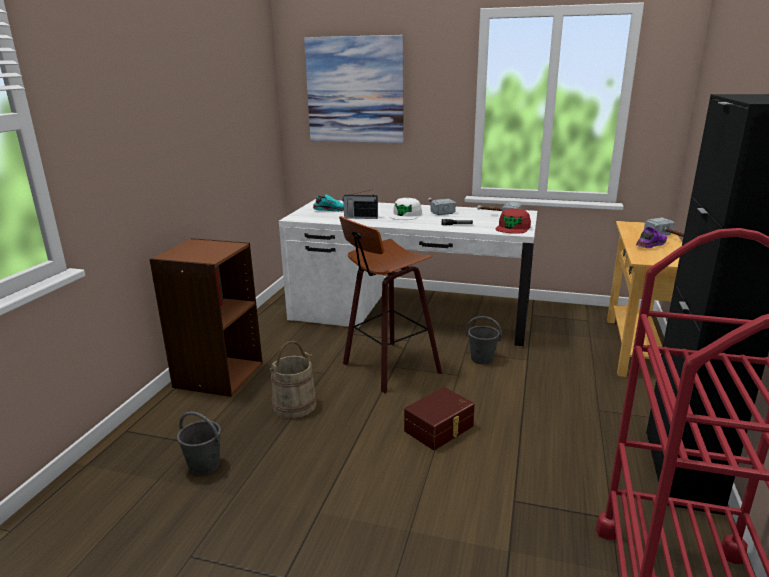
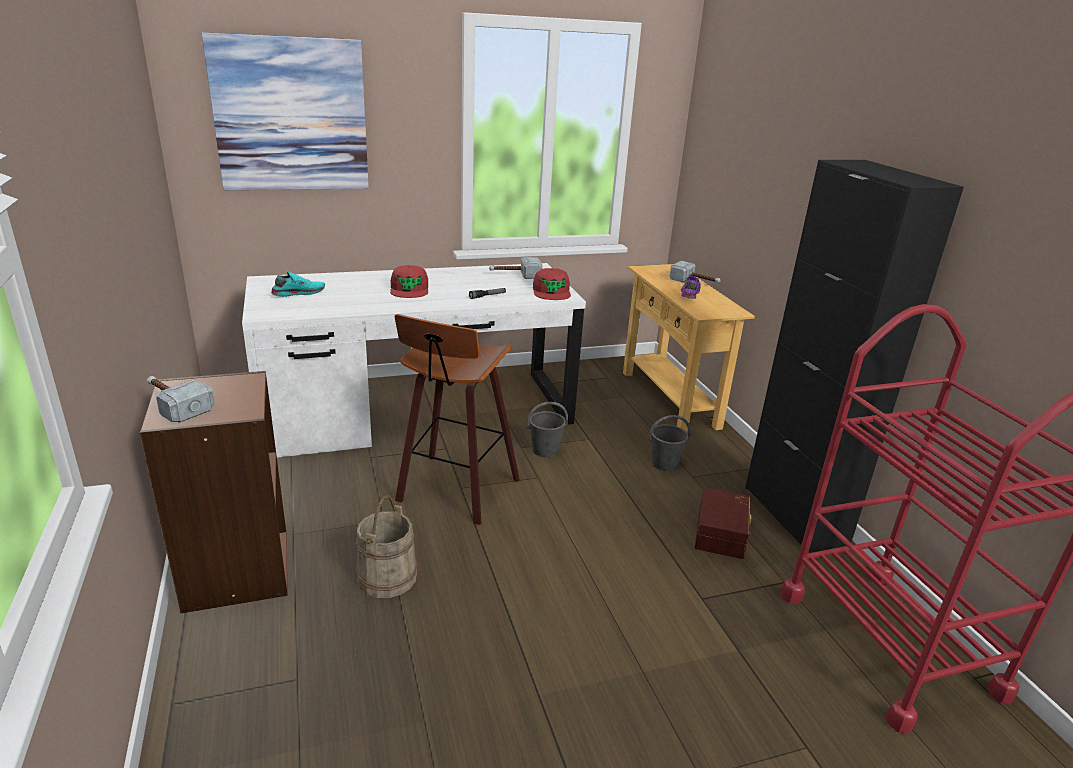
camera: 35 degrees left, 5 degrees up
grey bucket [177,411,221,476] -> grey bucket moved to [648,415,691,471]
radio [342,190,378,219] -> none
white cap [389,198,422,220] -> red cap [390,265,428,298]
brown storage box [404,387,475,450] -> brown storage box moved to [695,487,752,559]
hammer [428,198,456,215] -> hammer moved to [147,376,215,423]

